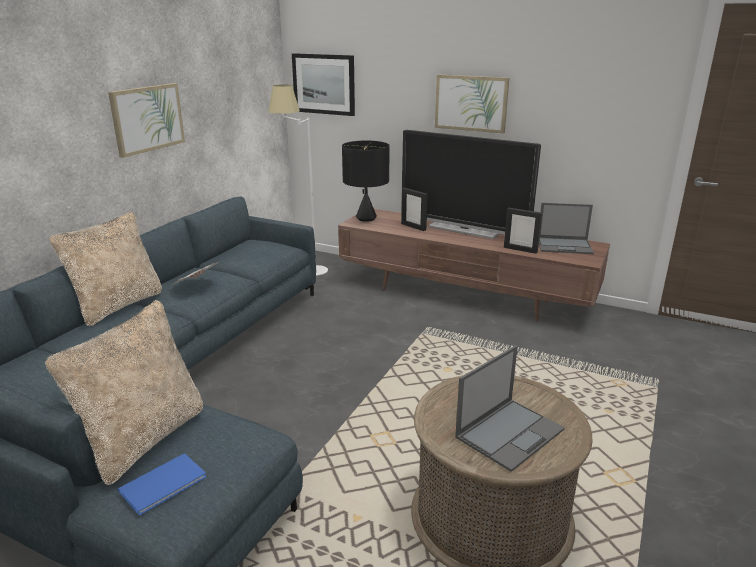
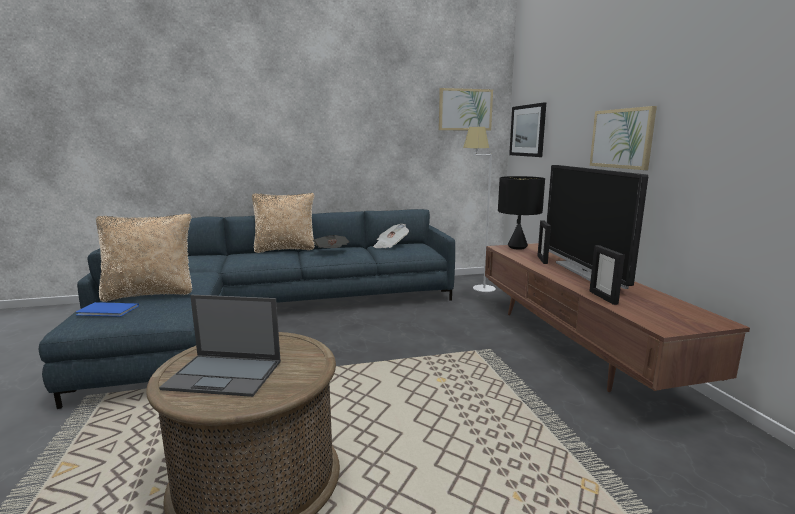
camera: 50 degrees right, 10 degrees down
picture [108,83,185,158] -> picture moved to [439,88,493,131]
laptop [539,203,594,254] -> none
none -> newspaper [373,224,409,248]

